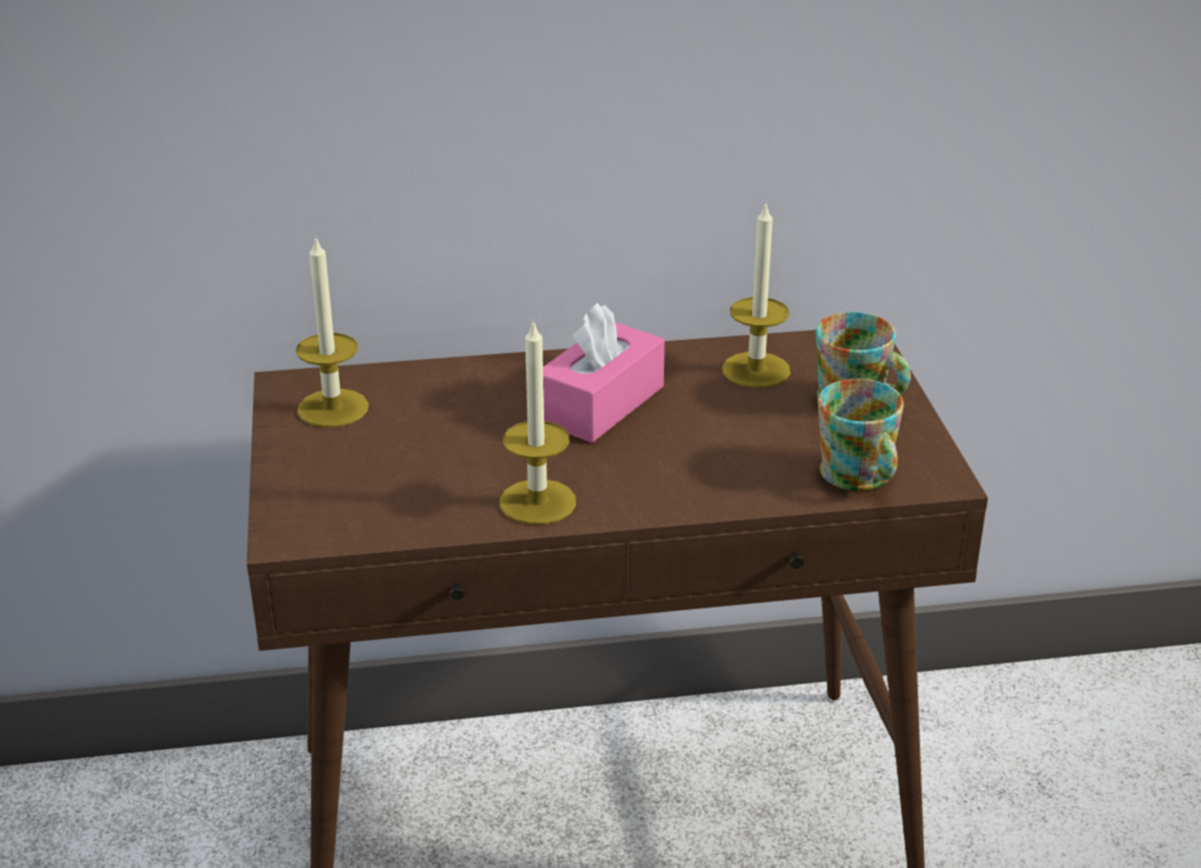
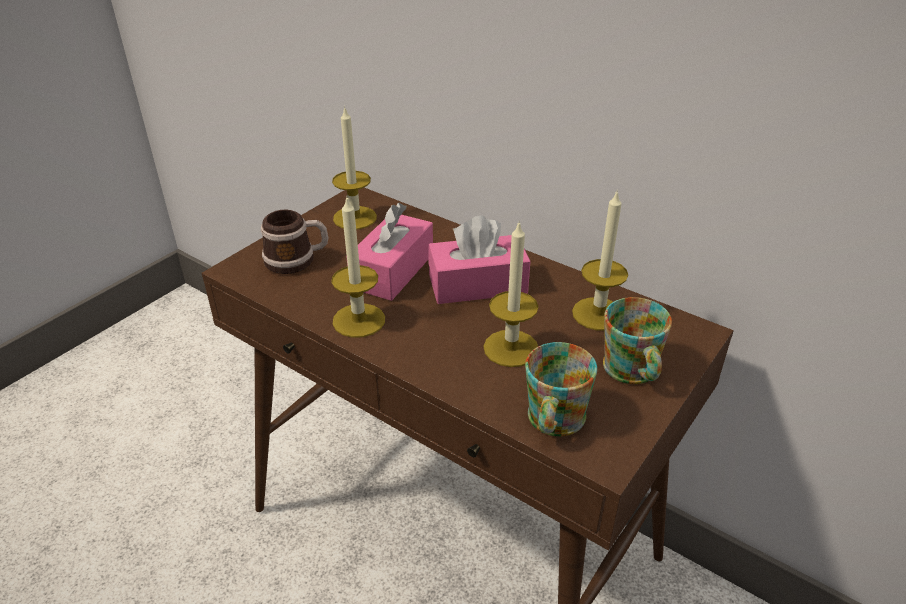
camera: 45 degrees right, 5 degrees up
none -> mug [261,210,328,274]
none -> pink tissue box [346,203,433,301]
none -> candle [483,220,538,367]

